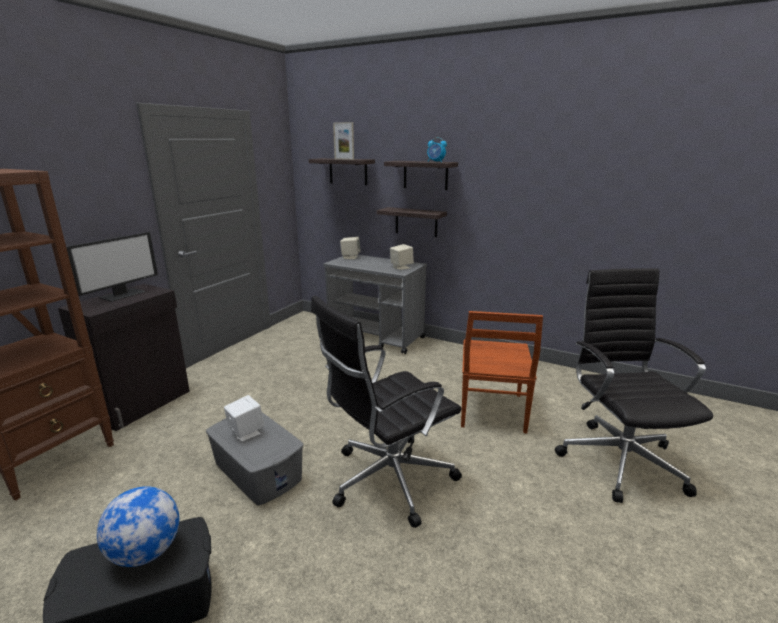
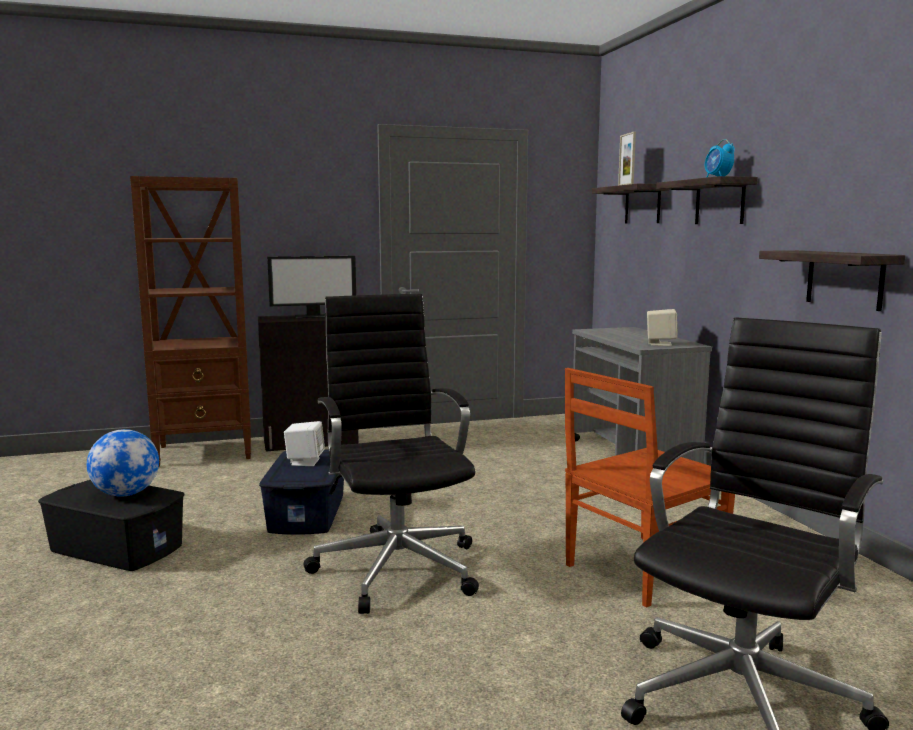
camera: 45 degrees right, 10 degrees down
grey storage box [206,412,304,506] -> blue storage box [259,449,344,535]
black office chair [311,295,462,528] -> black office chair turned 60 degrees clockwise [303,294,479,614]
beige speaker [340,237,361,259] -> none
shelf [376,207,447,237] -> shelf moved to [759,250,905,311]

